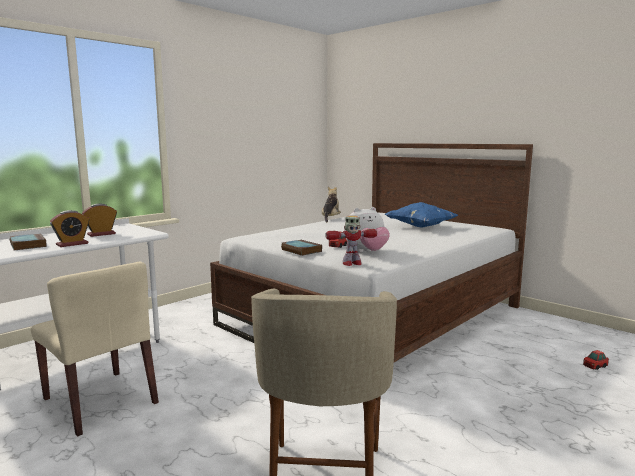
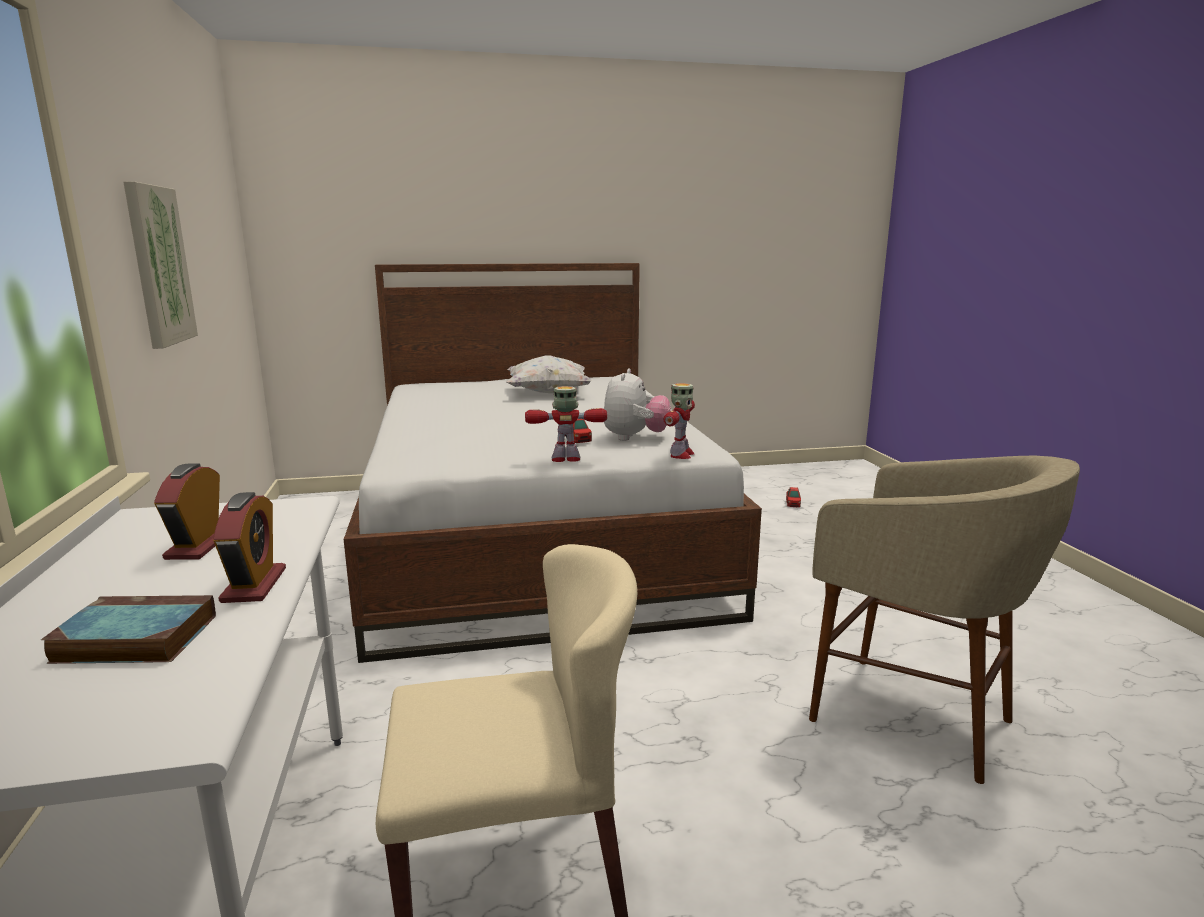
camera: 55 degrees left, 5 degrees up
book [281,239,322,256] -> toy robot [525,386,607,462]
plush toy [322,187,341,222] -> none
blue pillow [385,202,458,228] -> white pillow [506,355,592,393]
none -> picture [123,181,198,349]

